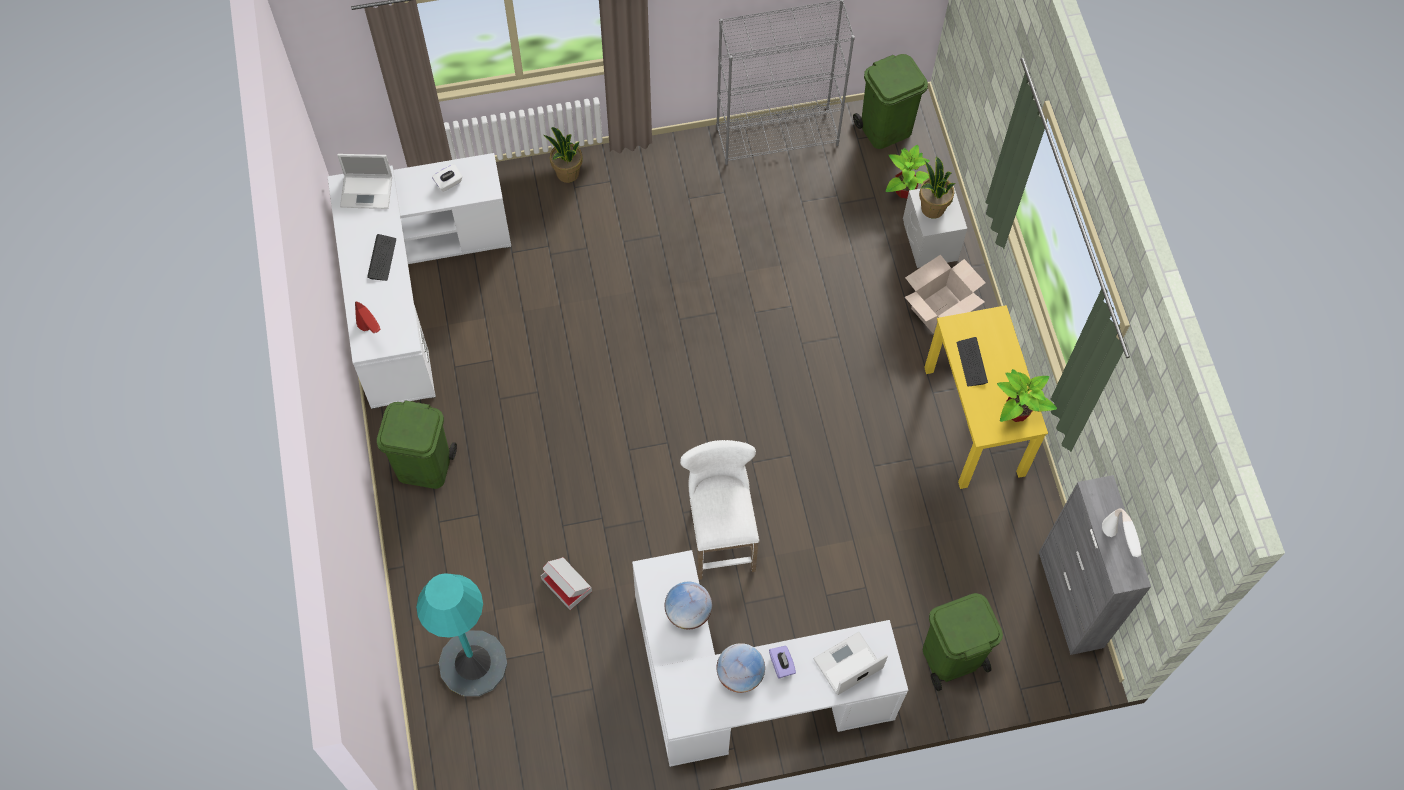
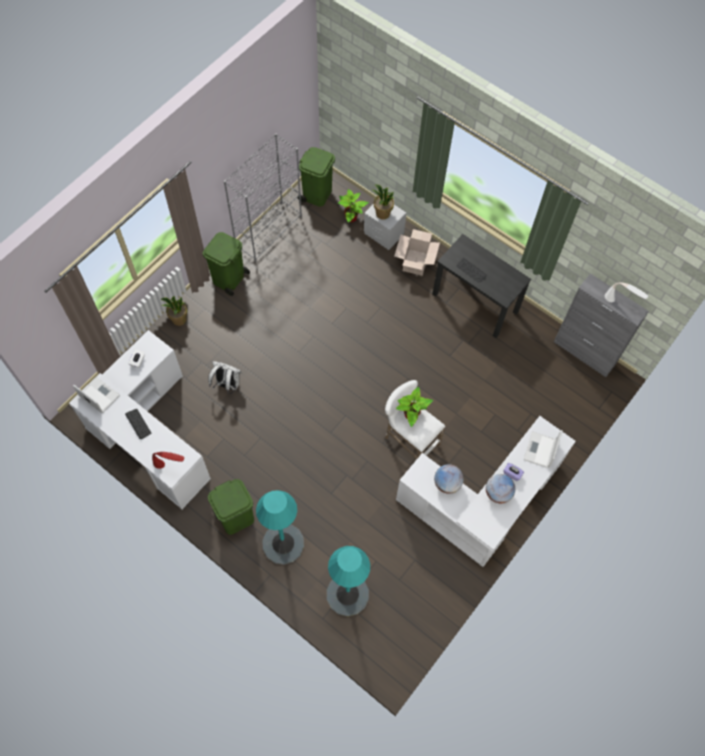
camera: 40 degrees left, 0 degrees up
laptop [337,154,392,209] -> laptop turned 105 degrees counterclockwise [73,378,120,413]
cardboard box [541,557,592,610] -> none
green trash can [923,593,1003,691] -> green trash can moved to [203,232,250,296]
yellow desk [924,305,1048,489] -> black desk [432,234,531,338]
potted plant [997,369,1057,422] -> potted plant moved to [396,387,433,427]
none -> white backpack [208,361,242,394]
none -> turquoise floor lamp [256,490,304,565]

